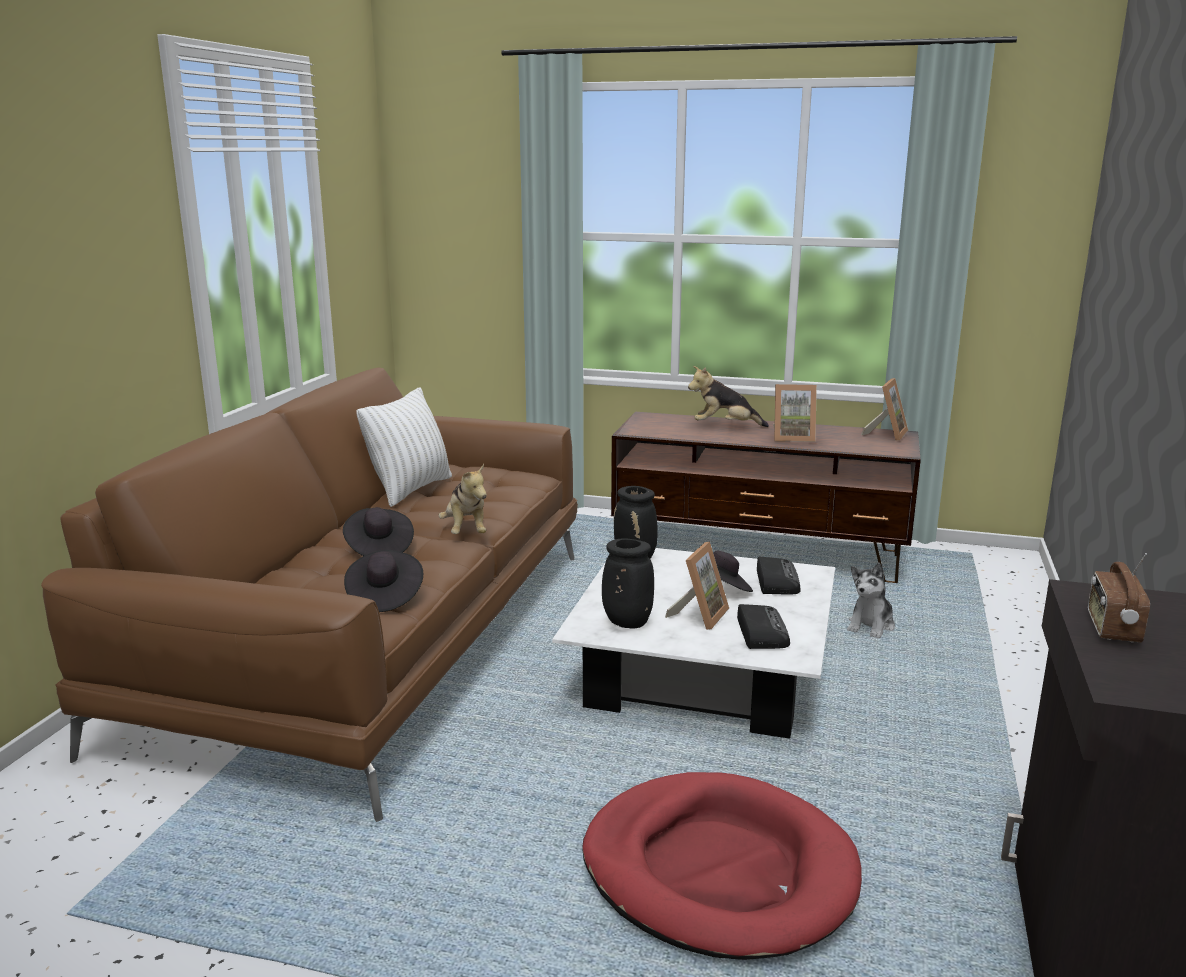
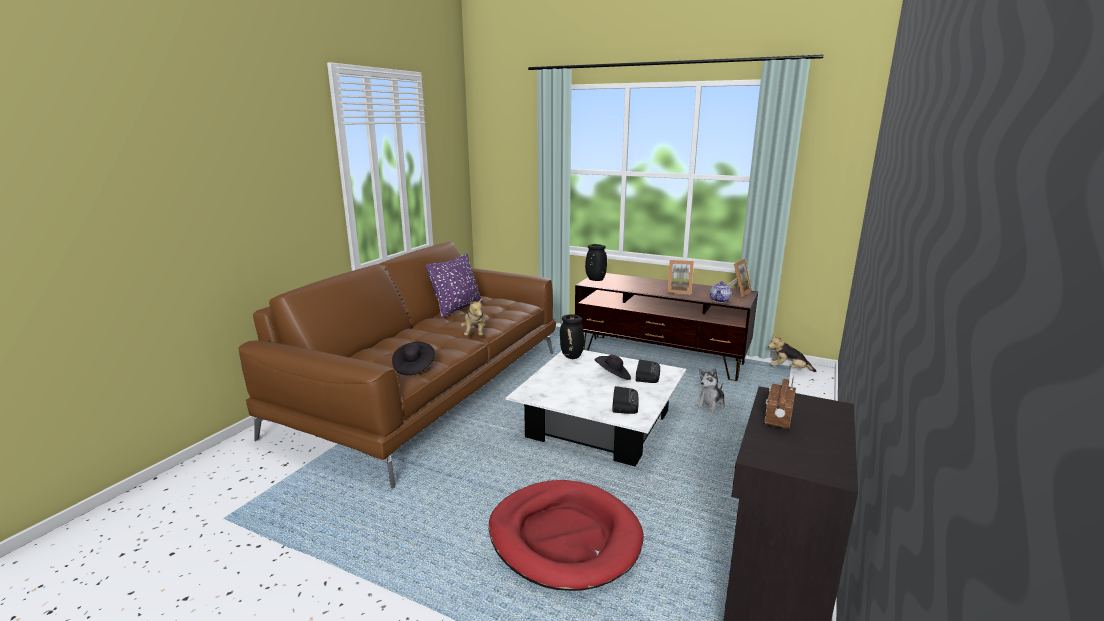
camera: 10 degrees right, 0 degrees up
black hat [343,507,414,556] -> none
white pillow [356,387,452,507] -> purple pillow [426,254,482,318]
black vase [602,539,654,629] -> black vase moved to [585,244,607,281]
picture frame [665,541,729,630] -> none
plush toy [688,366,769,427] -> plush toy moved to [768,334,817,372]
none -> teapot [710,281,731,303]

